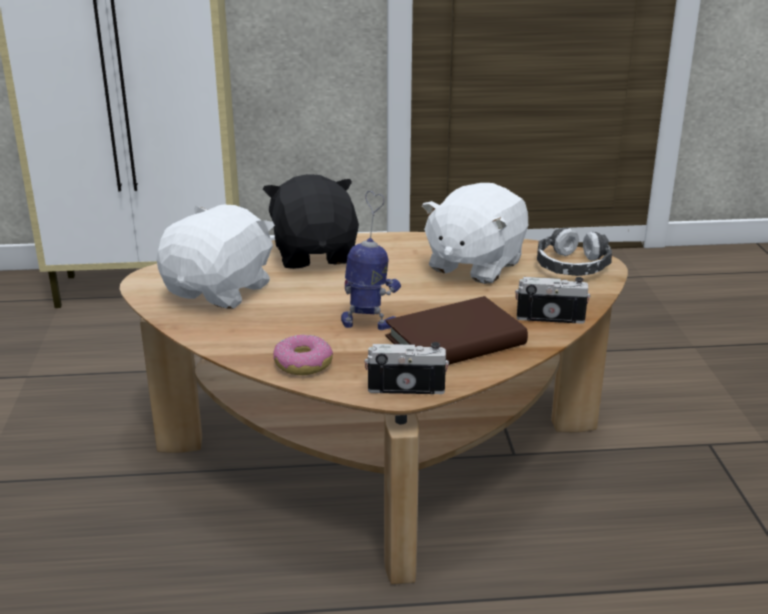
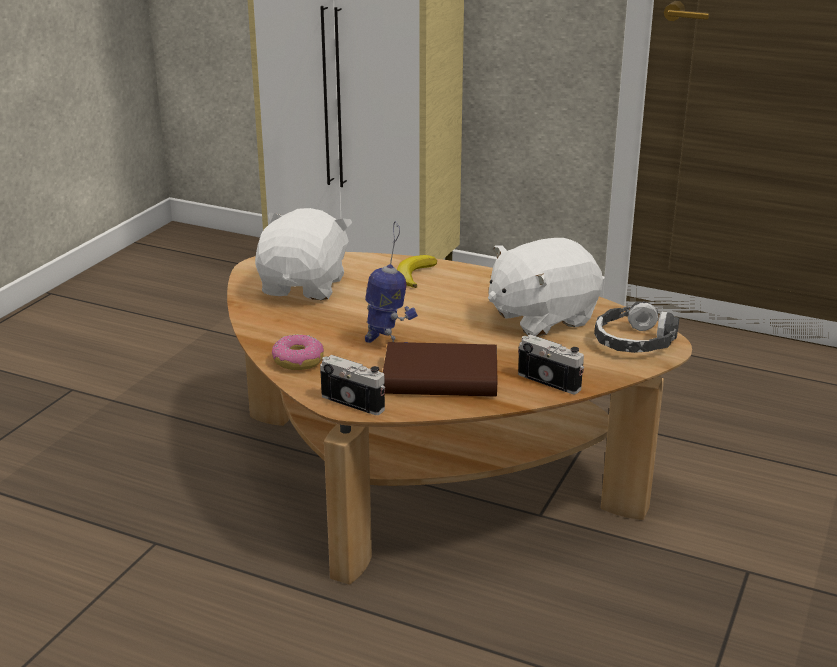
camera: 30 degrees right, 0 degrees up
white plush toy [157,204,275,309] -> white plush toy turned 45 degrees counterclockwise [255,208,352,300]
black plush toy [263,174,359,269] -> banana [397,255,437,288]

